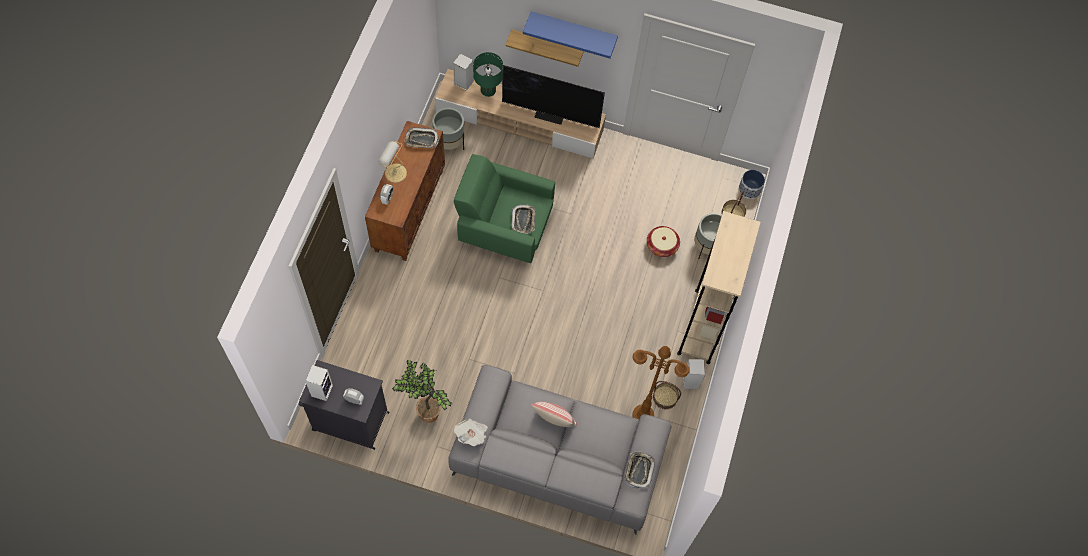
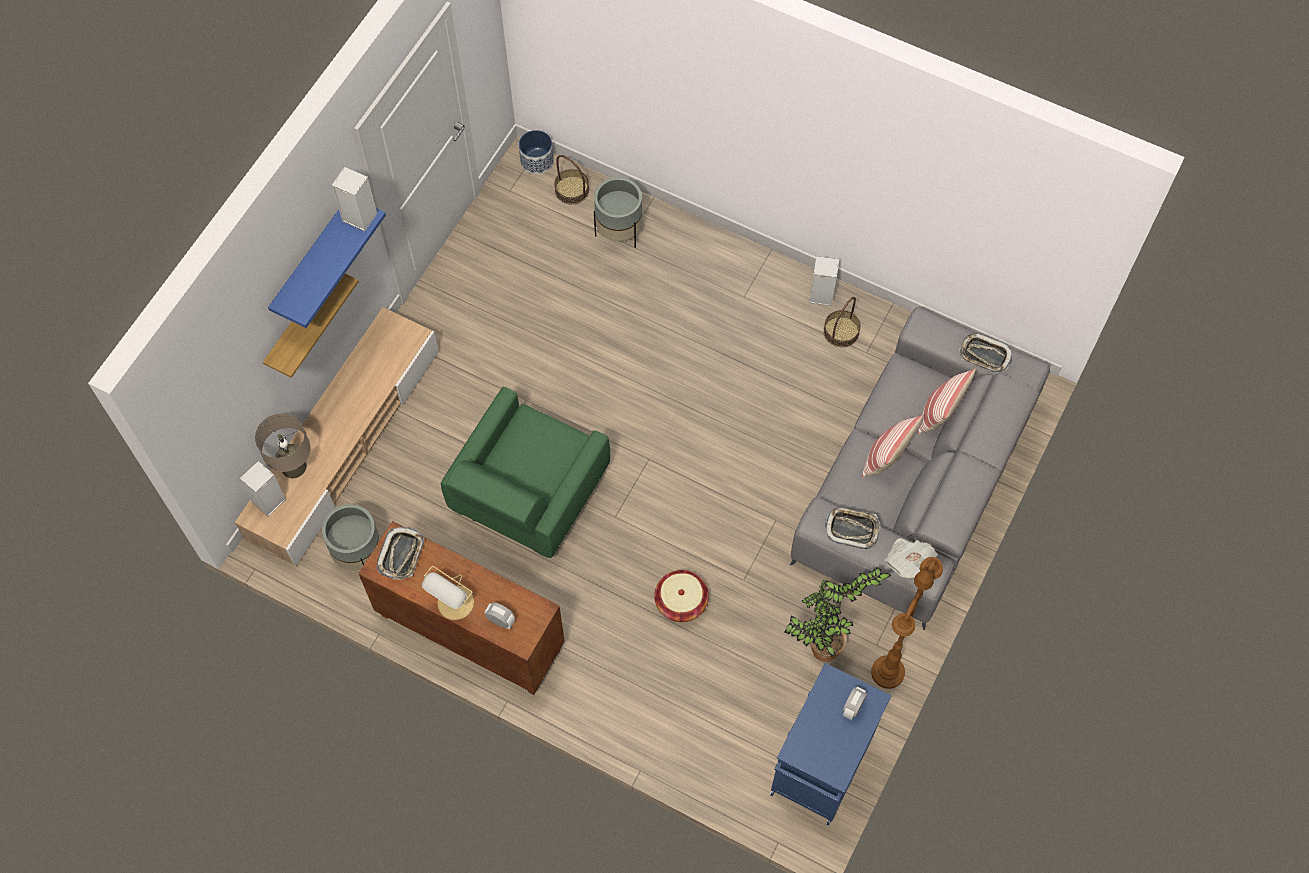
camera: 75 degrees left, 0 degrees up
black cabinet [299,360,389,450] -> blue cabinet [770,663,891,825]
speaker [305,365,333,401] -> speaker moved to [332,167,377,231]
green table lamp [473,52,503,97] -> beige table lamp [255,413,310,478]
television [502,65,605,128] -> none
tray [511,204,535,234] -> tray moved to [825,507,880,549]
brown floor lamp [633,346,689,420] -> brown floor lamp moved to [871,557,943,689]
basket [647,226,680,257] -> basket moved to [654,570,709,622]
beige bookcase [677,211,760,364] -> none
none -> pillow [917,368,976,435]

